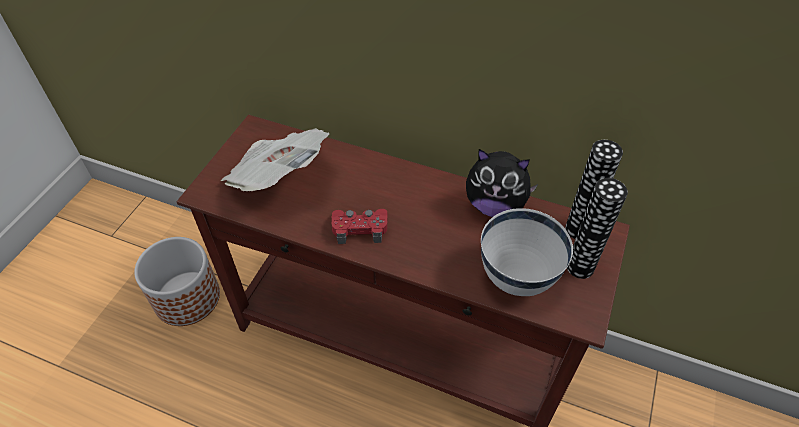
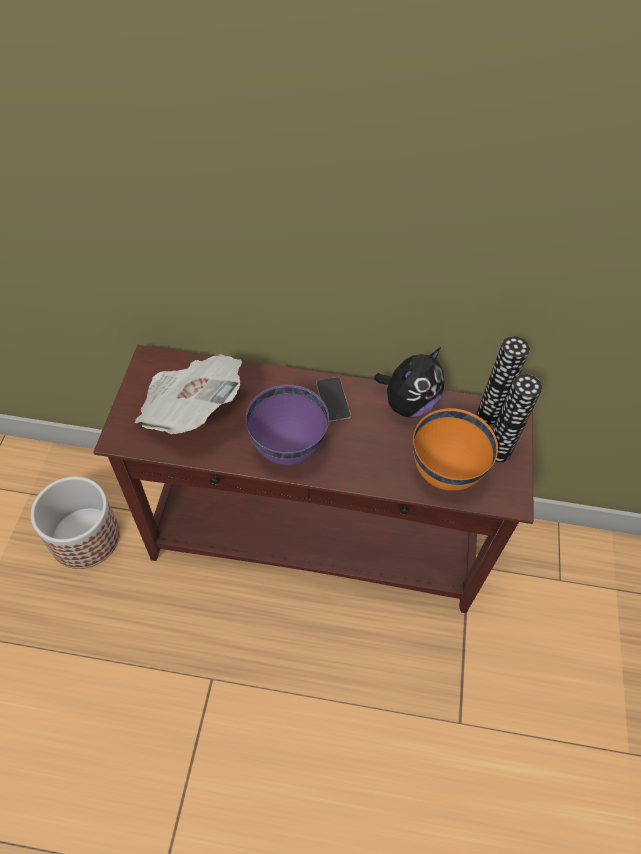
camera: 15 degrees left, 5 degrees up
red game controller [331,209,388,244] -> purple bowl [246,385,329,465]
plush toy [466,149,538,217] -> plush toy turned 45 degrees counterclockwise [374,347,444,418]
white bowl [481,208,573,296] -> orange bowl [413,408,498,491]
none -> phone [316,377,351,422]

